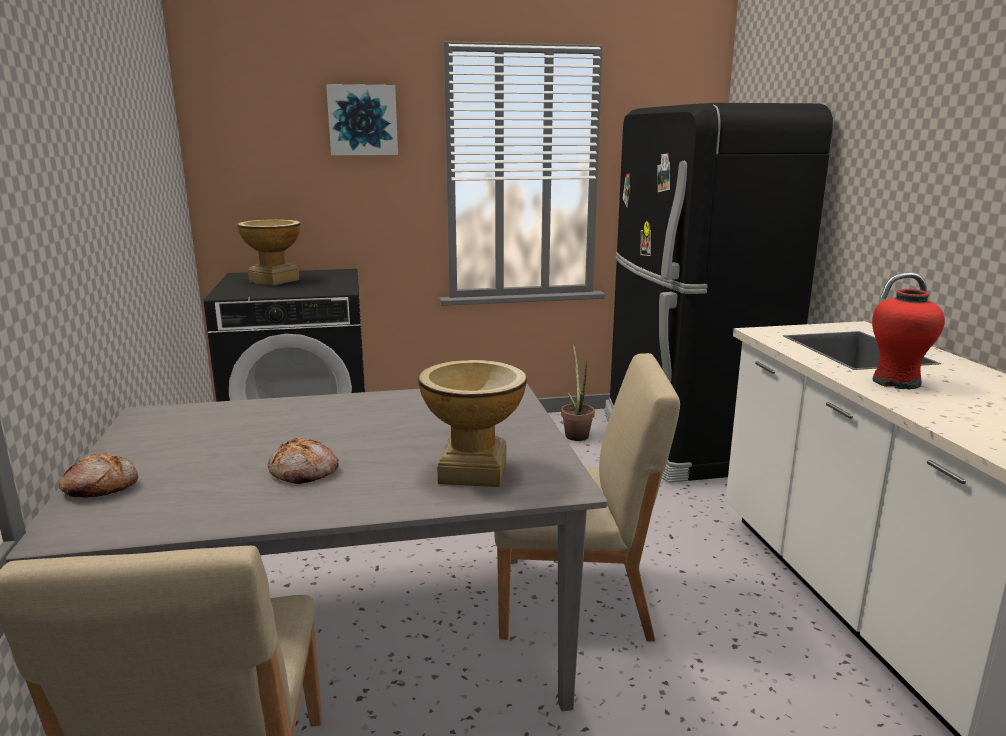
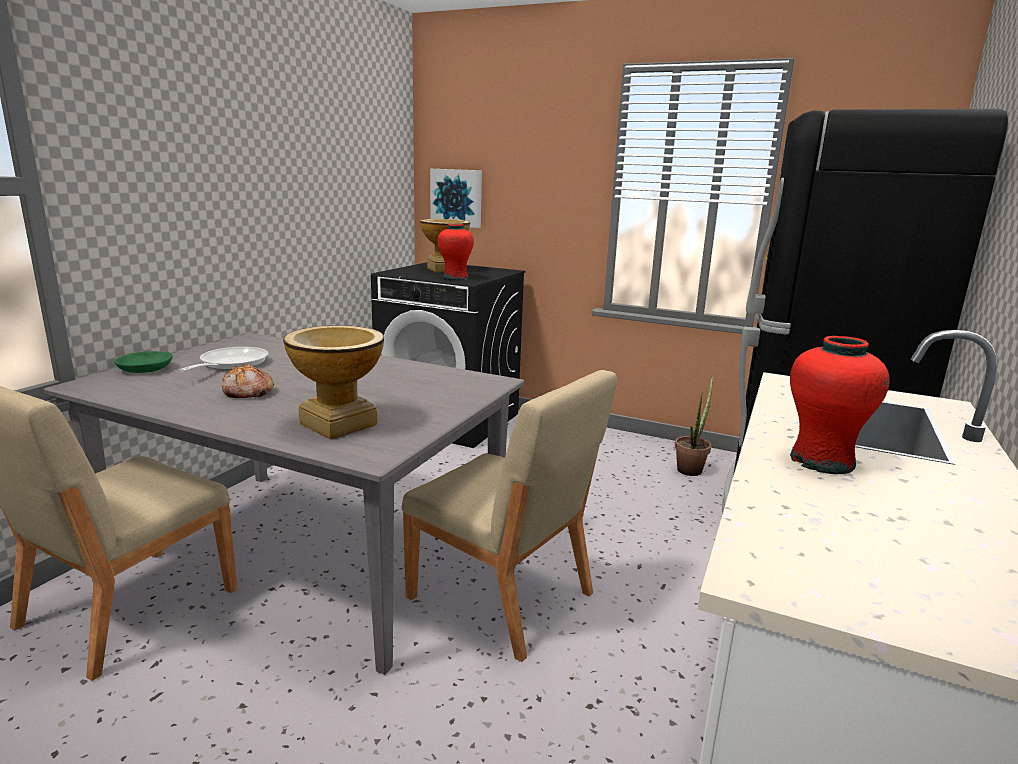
camera: 35 degrees right, 0 degrees up
bread [59,453,138,498] -> green bowl [114,351,173,373]
picture [326,84,398,155] -> picture moved to [430,169,482,228]
none -> frying pan [180,347,269,371]
none -> red vase [437,224,474,280]

